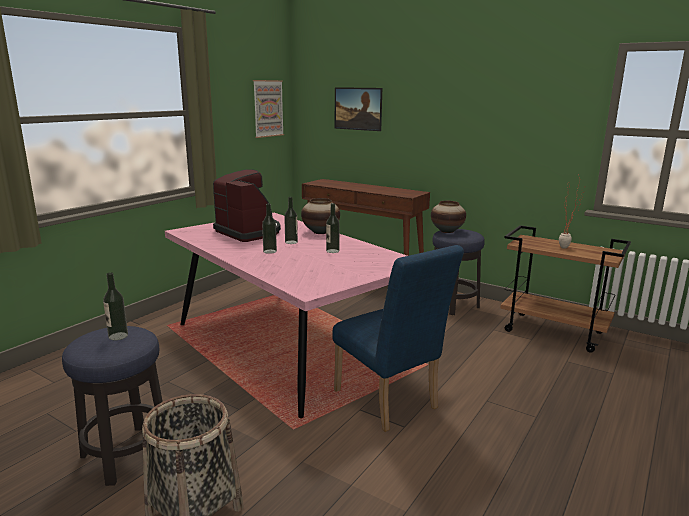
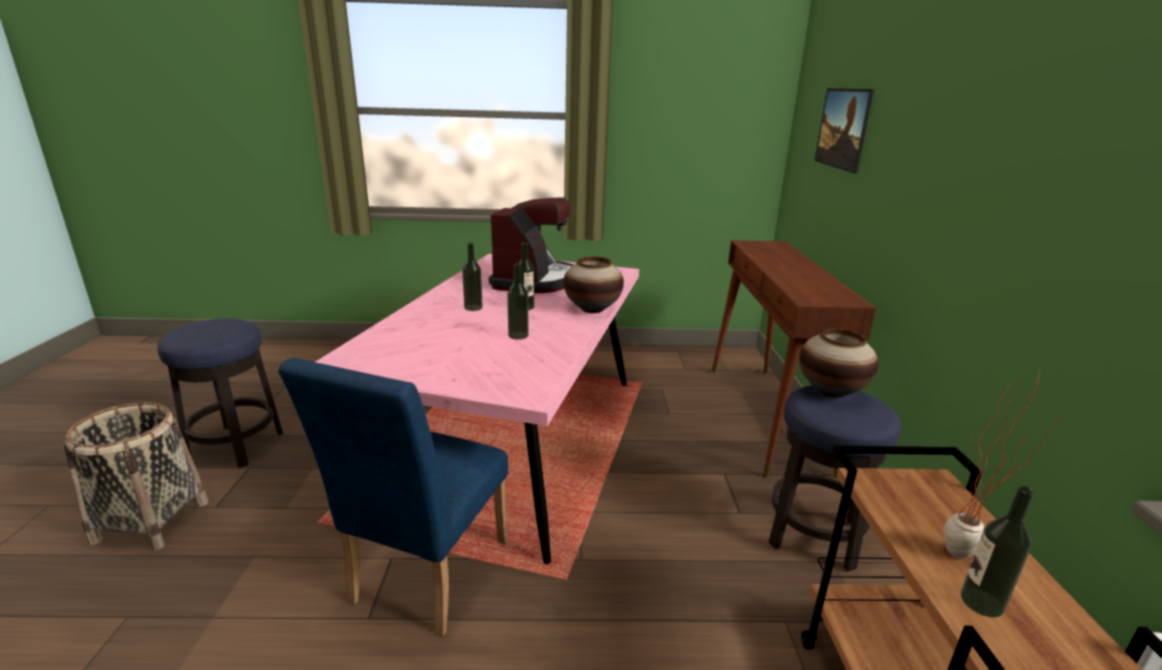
camera: 55 degrees right, 5 degrees up
bottle [103,272,128,340] -> bottle moved to [961,486,1034,618]
picture [253,80,284,138] -> none

